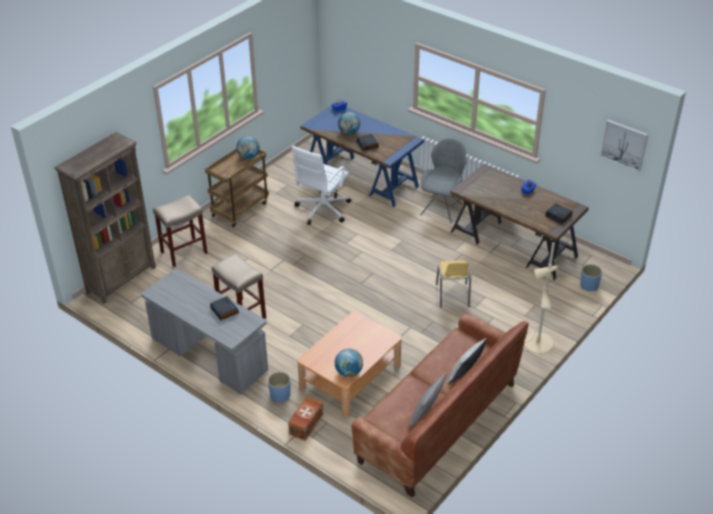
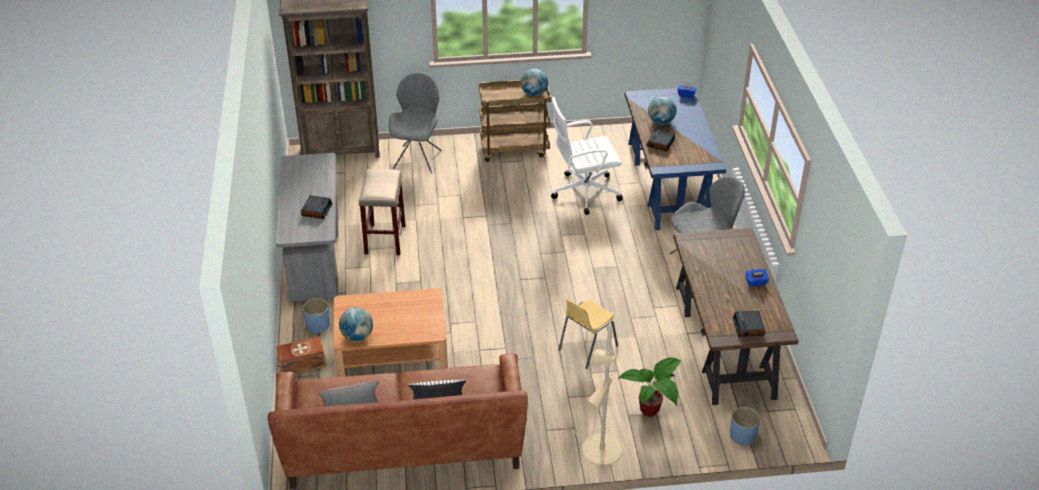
camera: 45 degrees right, 0 degrees up
beige stool [153,195,207,267] -> grey chair [389,72,441,174]
picture [600,120,648,172] -> none
none -> potted plant [618,357,681,417]

